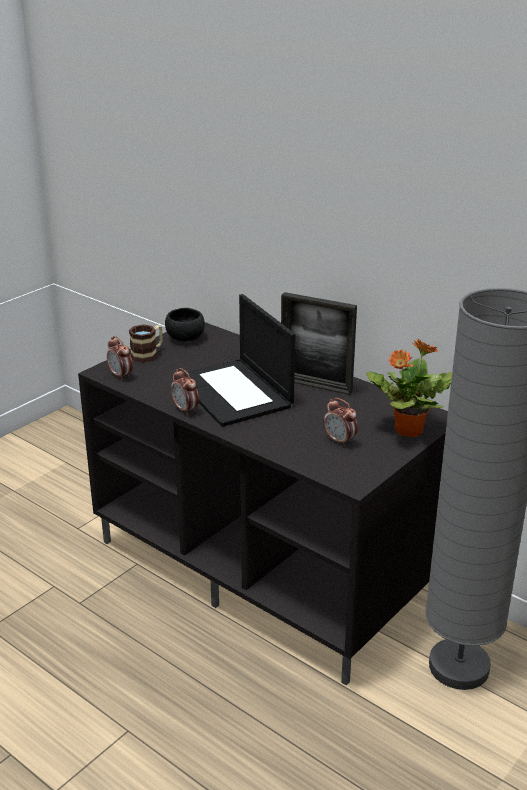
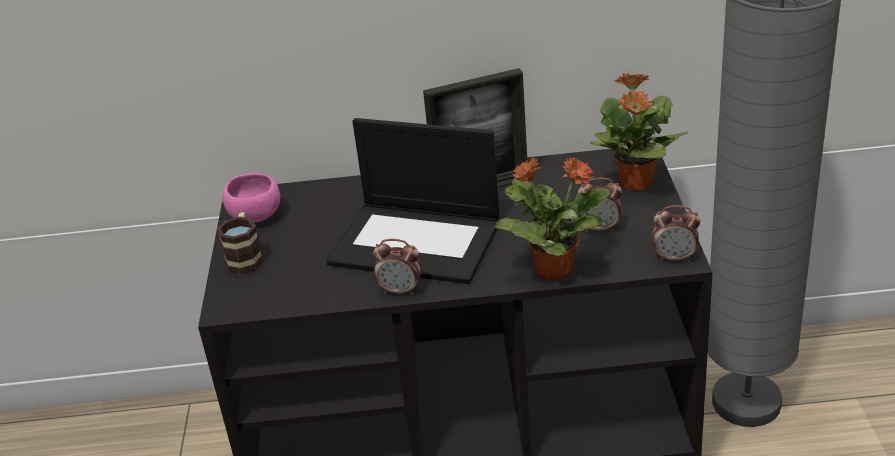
camera: 40 degrees left, 5 degrees up
alarm clock [107,336,133,380] -> alarm clock moved to [652,205,701,262]
black bowl [165,308,205,341] -> pink bowl [222,173,280,223]
none -> potted plant [494,157,609,281]

